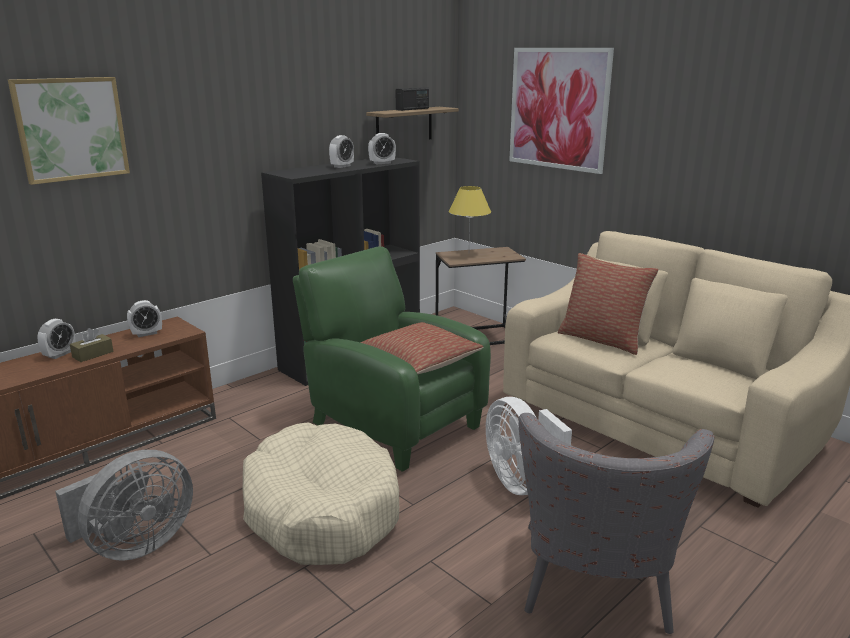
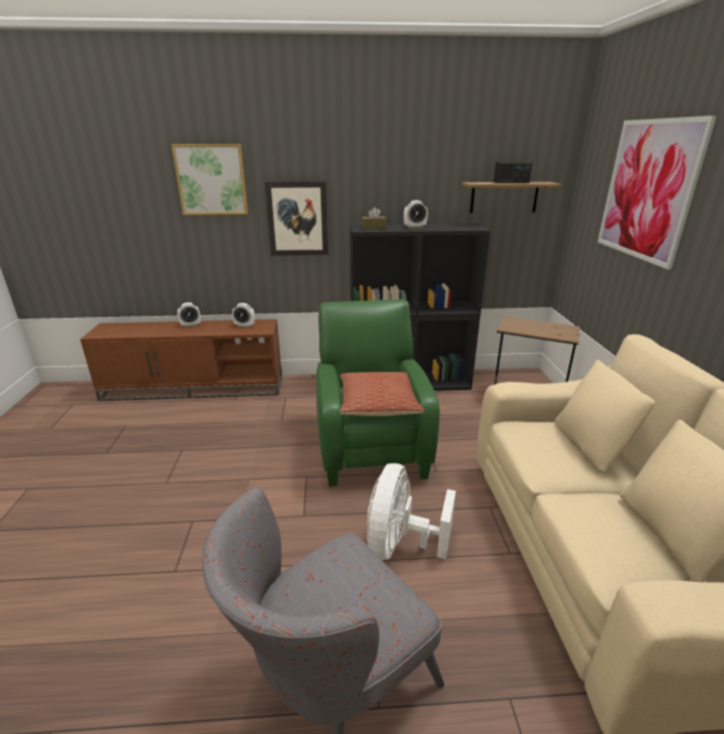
camera: 40 degrees right, 5 degrees up
grey fan [55,450,193,561] -> none
brown tissue box [70,328,114,362] -> brown tissue box moved to [361,207,387,229]
beige dog bed [242,422,399,565] -> none
alarm clock [368,133,396,164] -> none
yellow table lamp [449,186,491,238] -> none
pillow [558,253,658,355] -> none
none -> picture [265,181,328,256]

